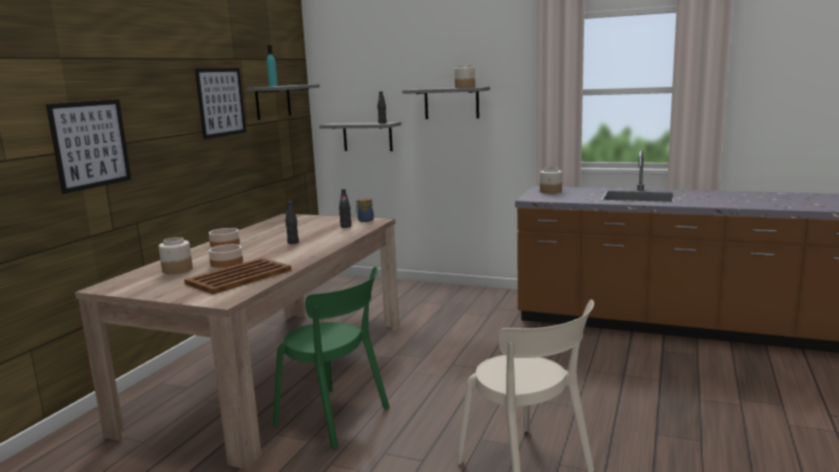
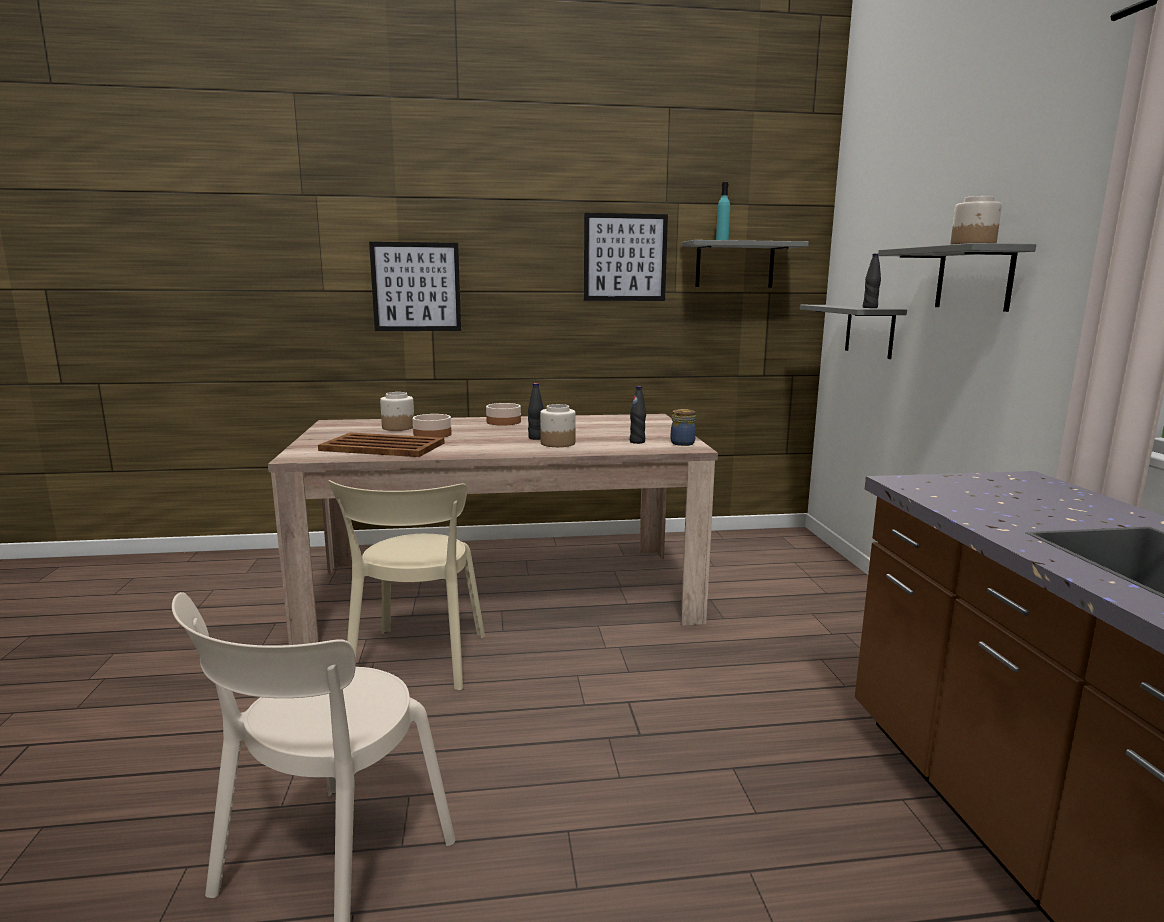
camera: 60 degrees right, 0 degrees up
green chair [273,266,390,449] -> beige chair [328,480,485,690]
jar [540,167,562,194] -> jar moved to [540,404,576,447]

